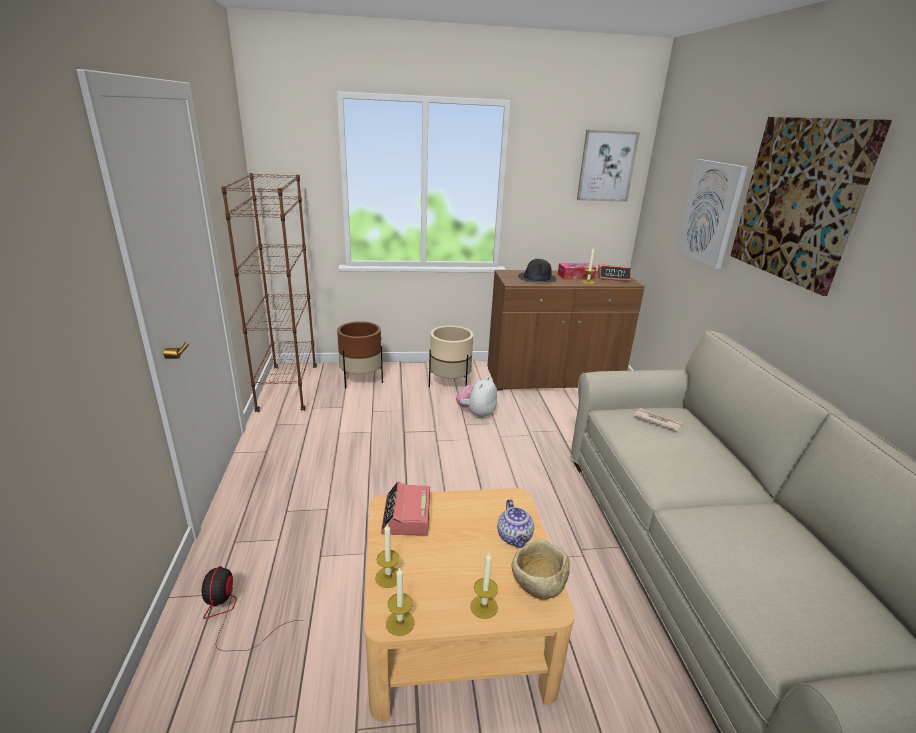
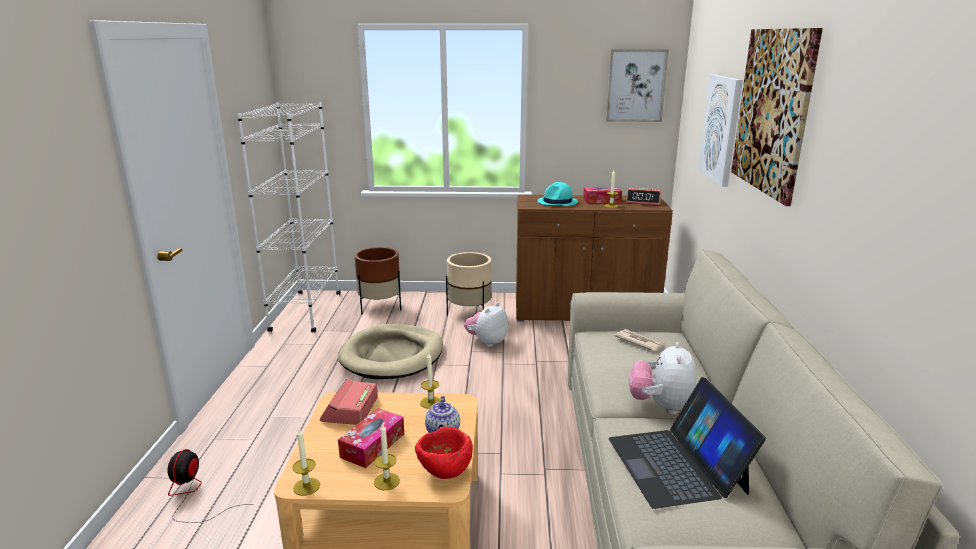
camera: 10 degrees right, 5 degrees down
brown bookcase [221,173,317,412] -> white bookcase [237,102,341,333]
candle [375,524,400,588] -> candle moved to [420,353,441,409]
beige bowl [512,540,570,600] -> red bowl [415,427,473,479]
black hat [518,259,556,282] -> turquoise hat [537,182,578,206]
none -> beige dog bed [338,324,443,379]
none -> tissue box [338,408,404,468]
none -> laptop [609,377,766,509]
none -> plush toy [629,342,697,415]

